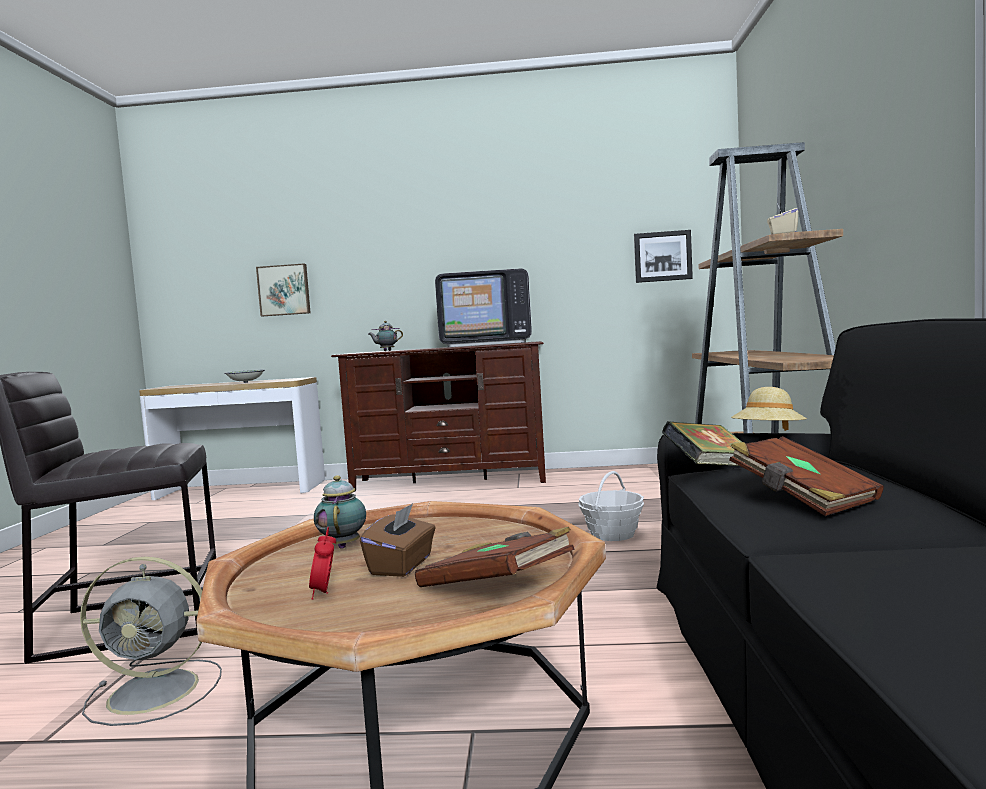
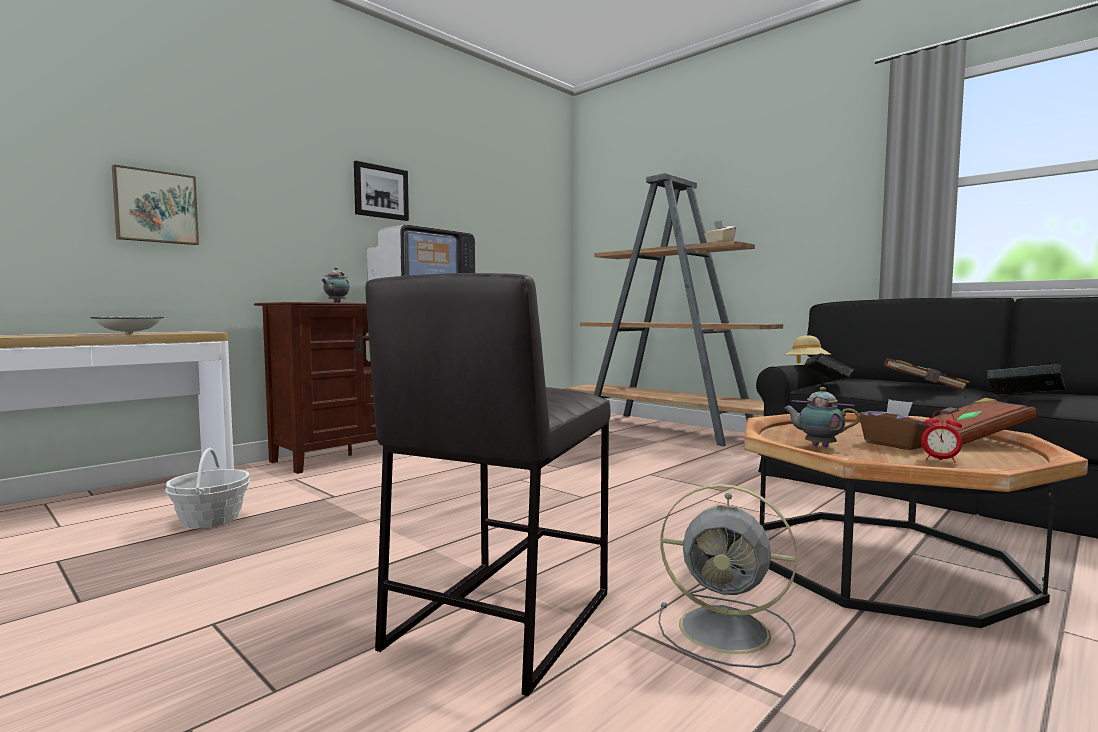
camera: 50 degrees left, 0 degrees up
grey fan [80,556,222,726] -> grey fan turned 75 degrees clockwise [659,484,797,668]
basket [578,471,644,541] -> basket moved to [165,448,250,529]
picture [634,230,693,283] -> picture moved to [354,161,409,221]
none -> book [987,364,1065,395]

